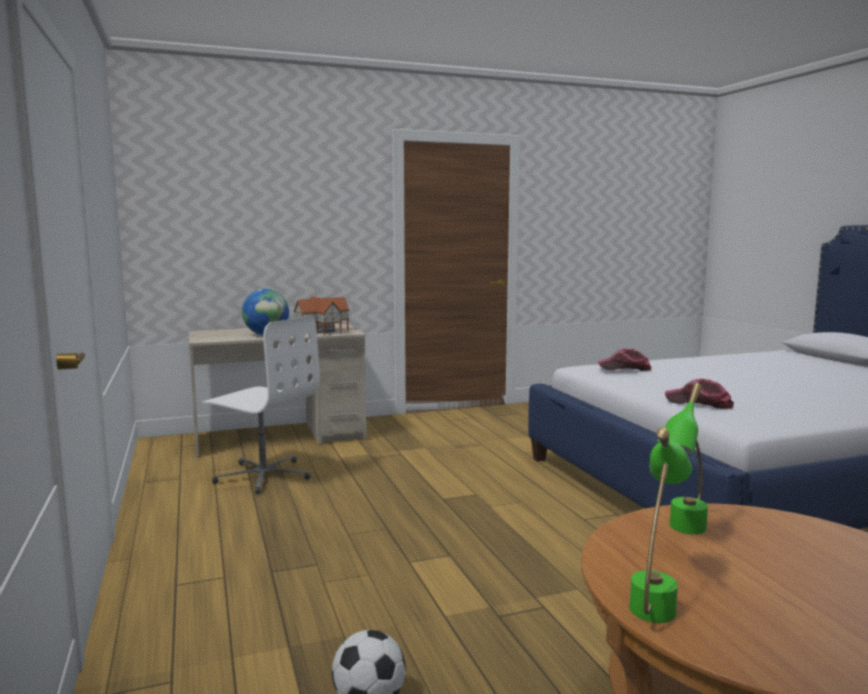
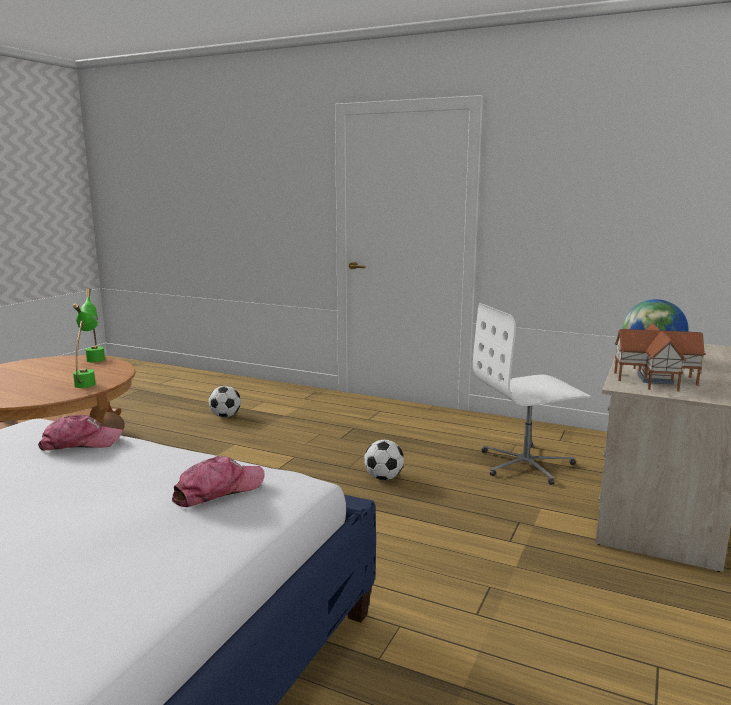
camera: 135 degrees right, 5 degrees up
none -> football [364,440,404,480]

